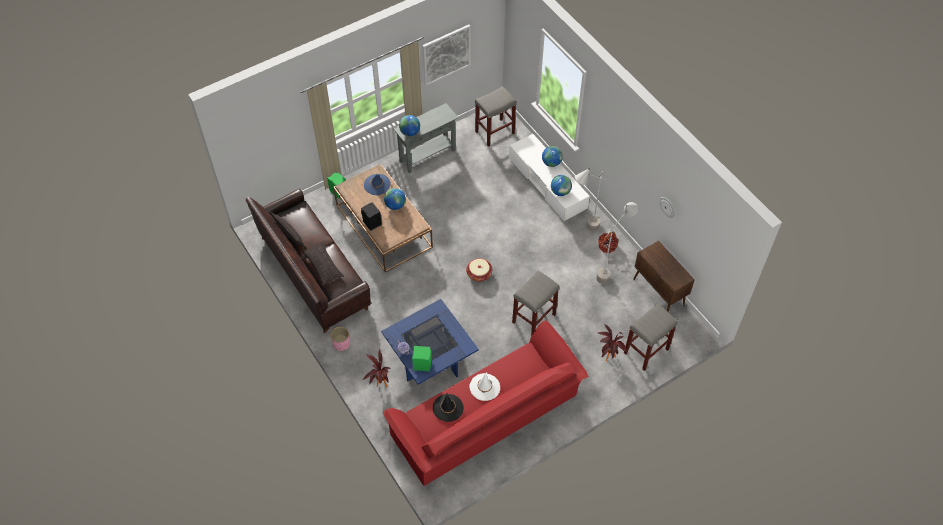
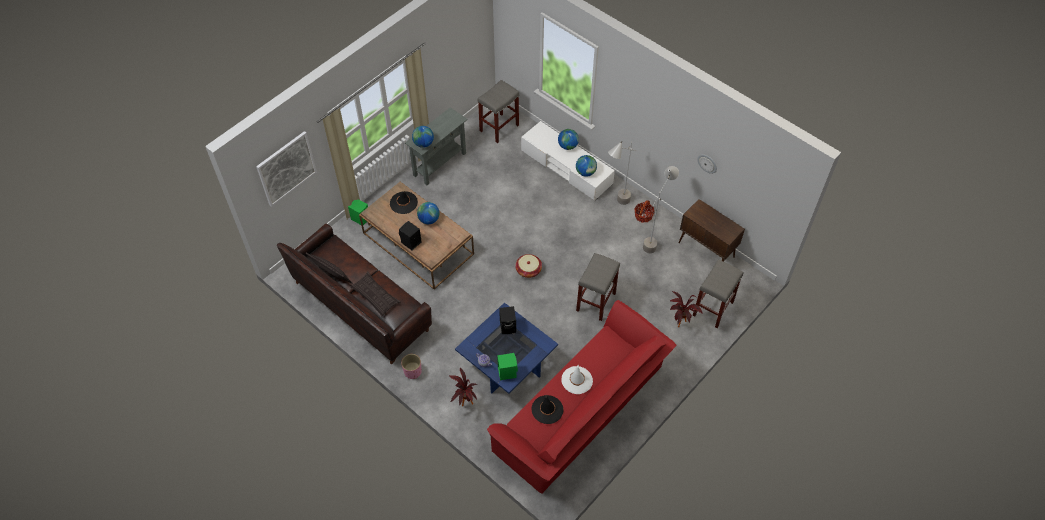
camera: 15 degrees left, 0 degrees up
blue hat [364,174,391,195] -> black hat [390,191,418,214]
picture [422,24,470,86] -> picture moved to [256,131,317,207]
none -> black speaker [499,306,516,334]

